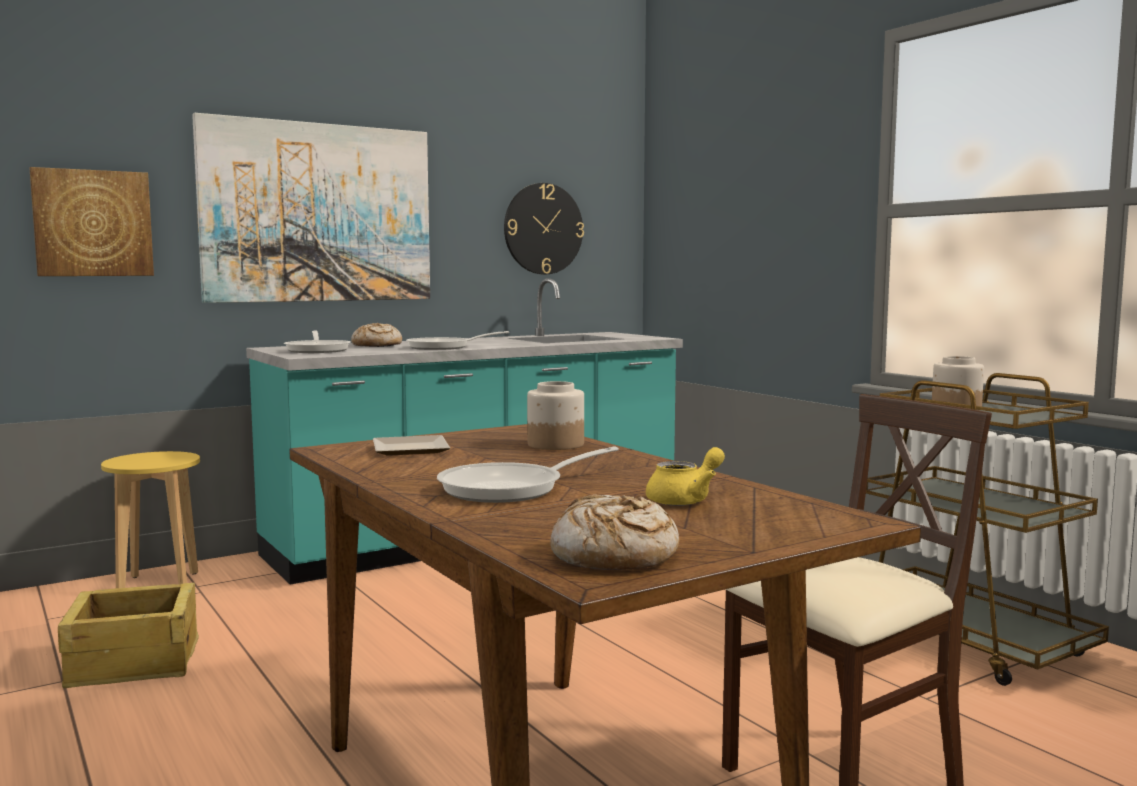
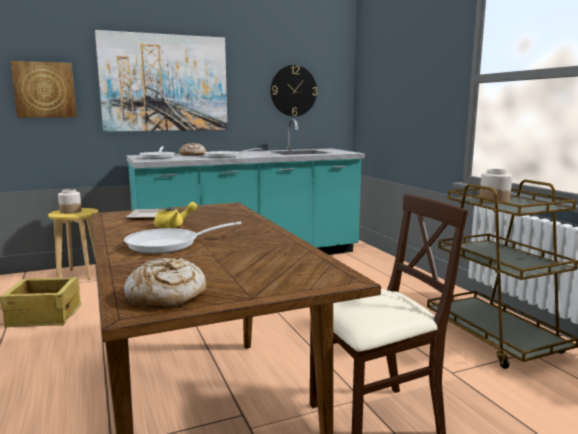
camera: 10 degrees right, 5 degrees up
jar [527,381,584,450] -> jar moved to [58,189,82,214]
yellow teapot [646,447,725,506] -> yellow teapot moved to [154,202,197,228]

